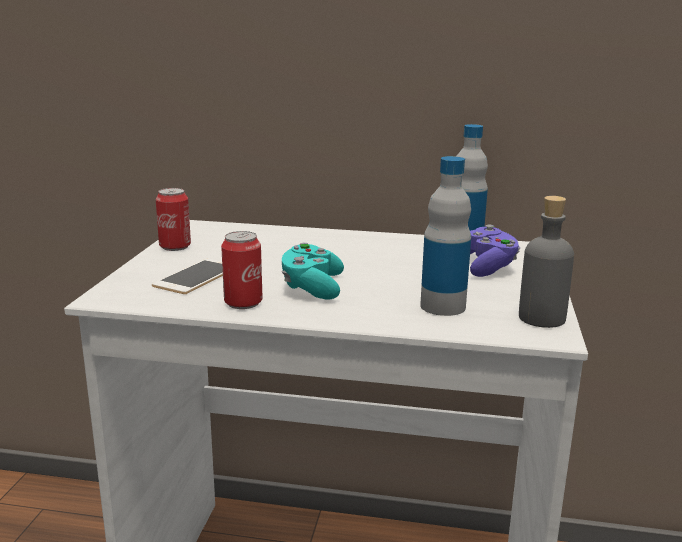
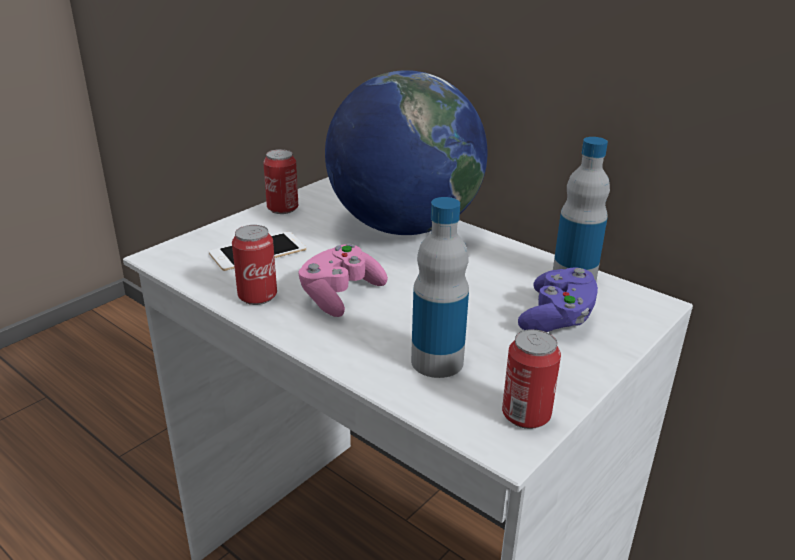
camera: 30 degrees right, 10 degrees up
turquoise game controller [281,243,344,300] -> pink game controller [299,244,388,317]
grey bottle [519,196,574,328] -> can [502,329,561,429]
none -> globe [325,70,488,235]

